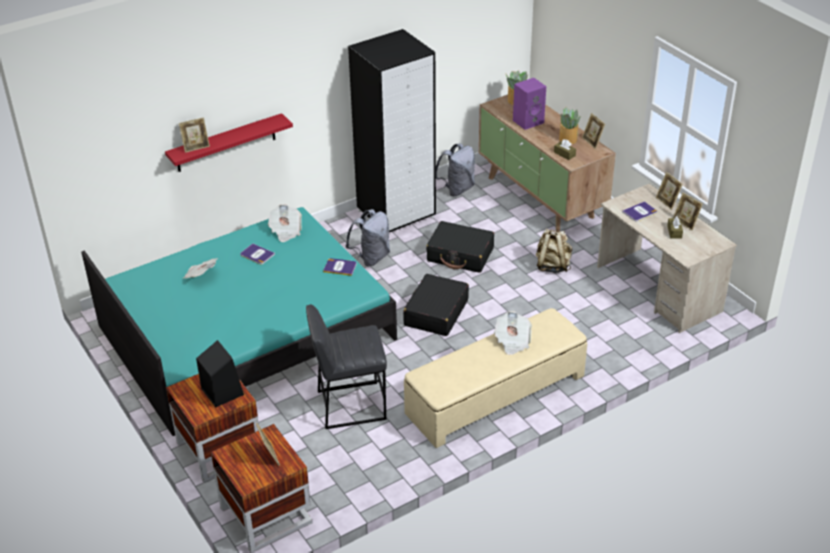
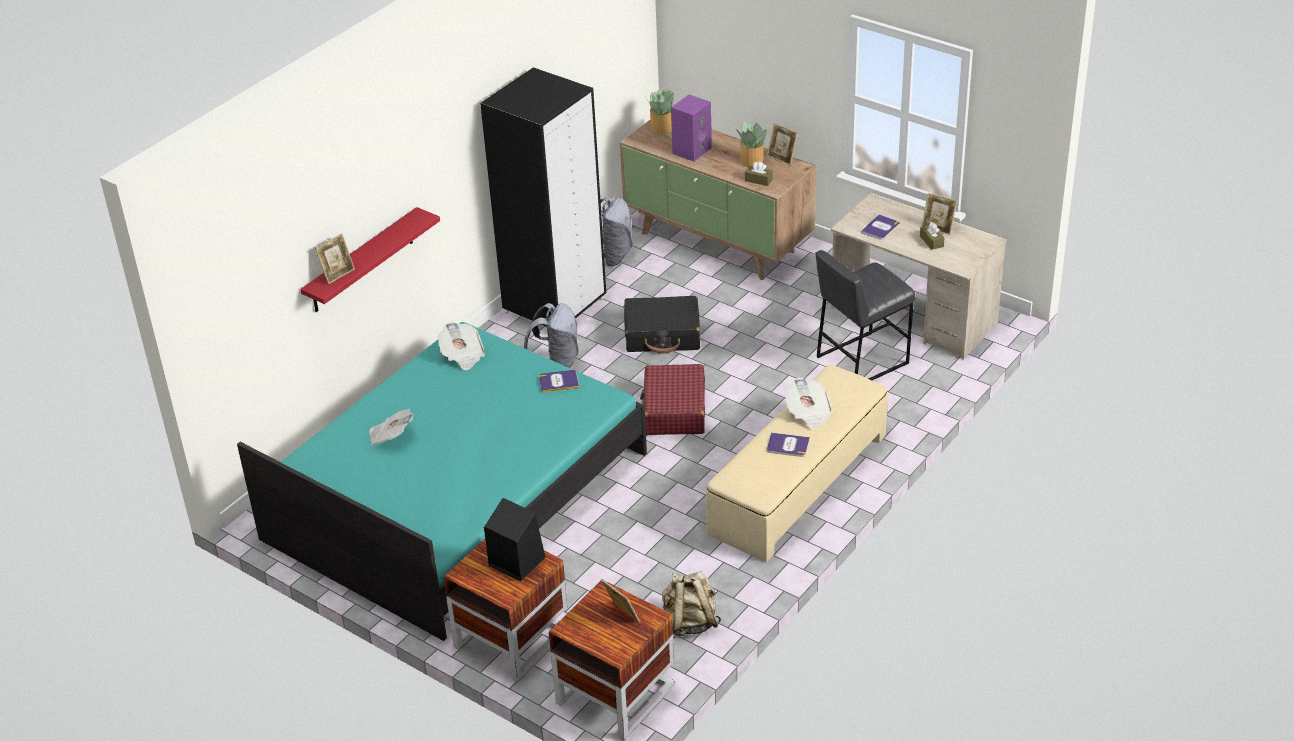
camera: 20 degrees left, 0 degrees up
book [240,243,275,265] -> book moved to [767,433,810,457]
grey stool [306,304,387,429] -> grey stool moved to [816,250,915,380]
black suitcase [403,274,469,336] -> red suitcase [640,364,705,435]
beige backpack [536,229,572,273] -> beige backpack moved to [662,571,721,636]
picture frame [656,172,683,210] -> none

